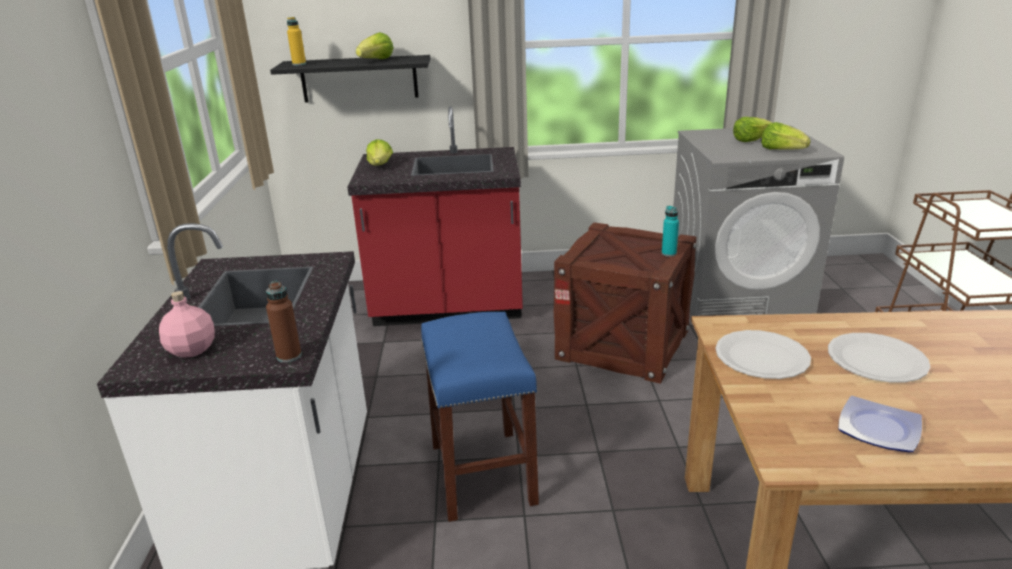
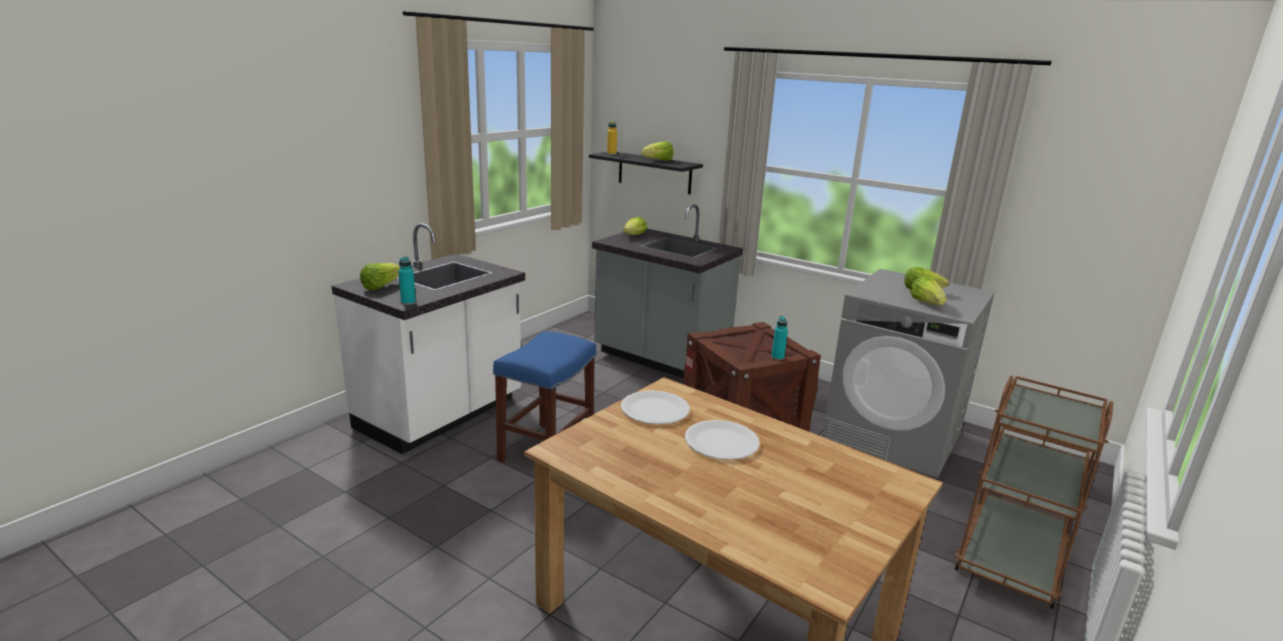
camera: 35 degrees right, 5 degrees down
pink bottle [159,291,215,358] -> lettuce [360,263,400,290]
brown bottle [266,281,302,362] -> turquoise bottle [398,257,416,305]
red counter [347,106,523,326] -> grey counter [592,204,743,378]
plate [838,396,922,452] -> none

